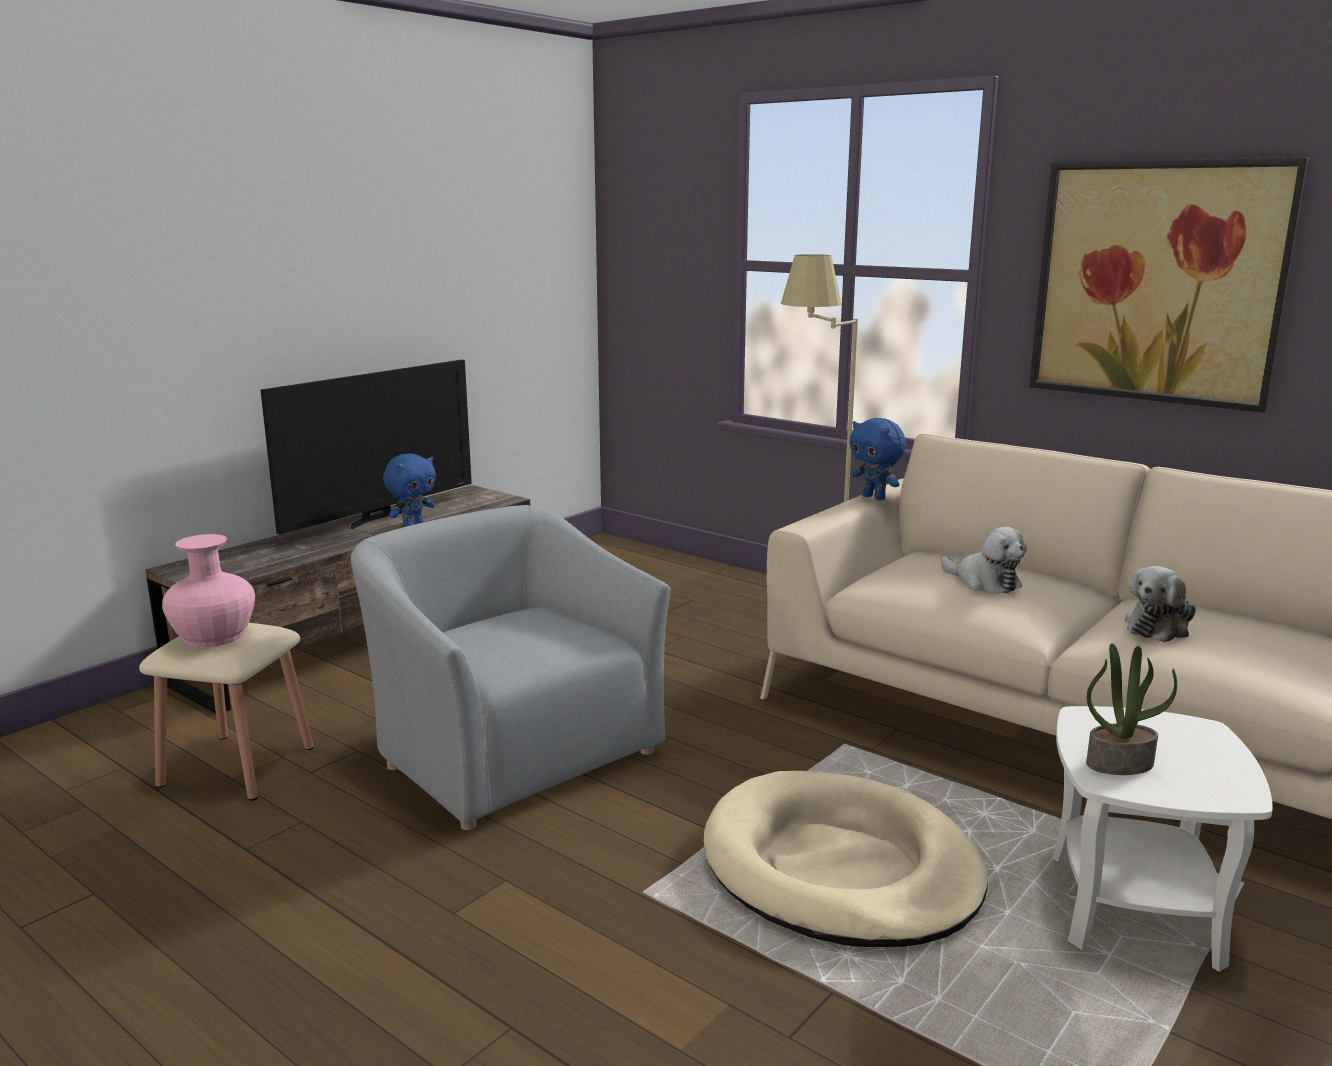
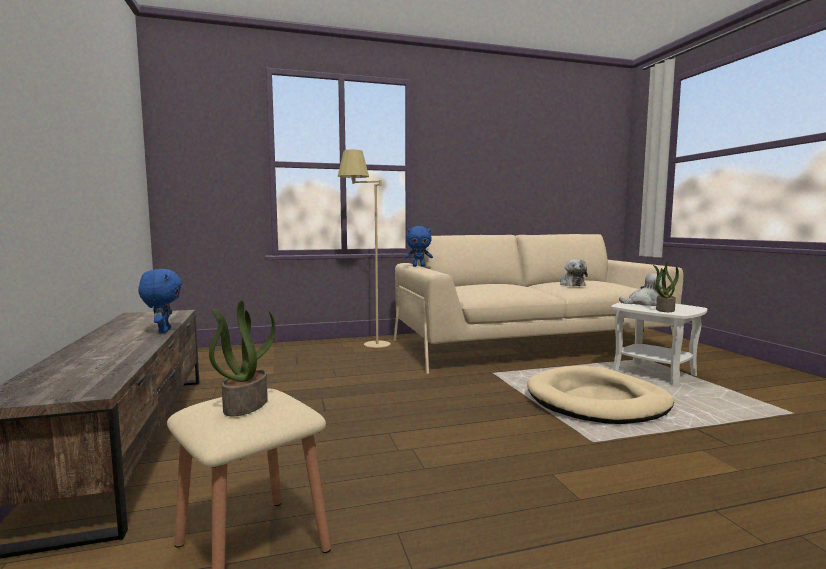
camera: 55 degrees left, 10 degrees down
pink vase [162,534,255,647] -> potted plant [209,300,276,416]
television [261,360,472,535] -> none
grey armchair [351,505,671,830] -> none
plush toy [941,527,1027,594] -> plush toy moved to [619,274,662,306]
picture [1029,158,1309,413] -> none

